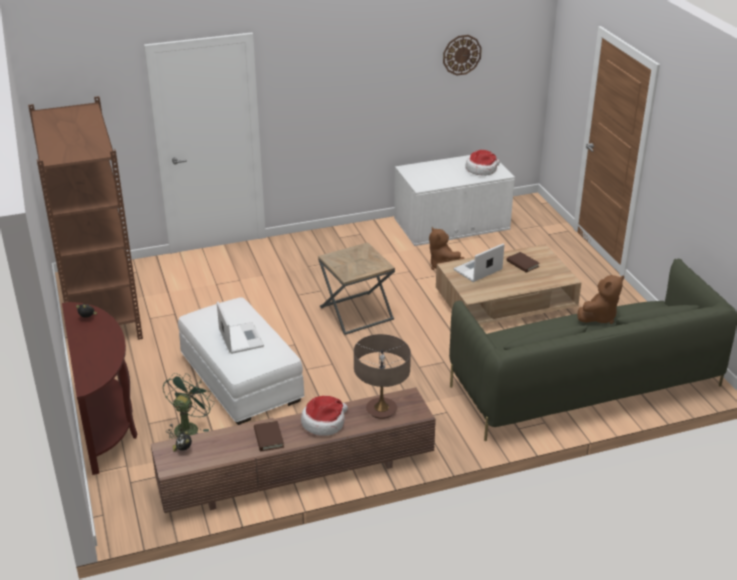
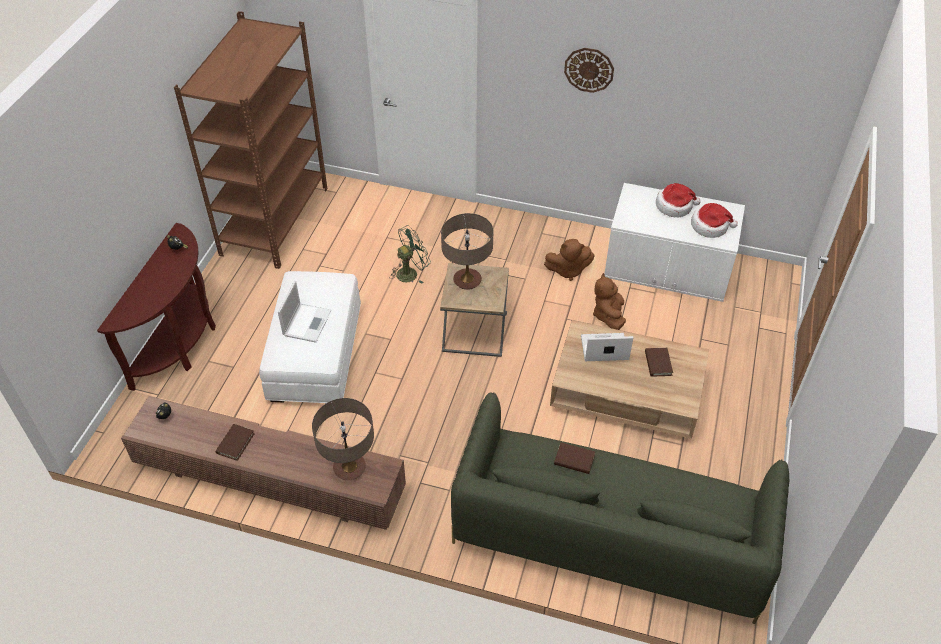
camera: 35 degrees right, 15 degrees up
green fan [163,373,214,440] -> green fan moved to [389,225,431,284]
hat [301,396,348,436] -> hat moved to [656,183,701,217]
wall clock [443,35,482,76] -> wall clock moved to [564,48,614,93]
brown plush toy [577,275,624,324] -> brown plush toy moved to [544,239,595,281]
none -> table lamp [441,213,493,290]
none -> brown book [554,442,595,474]

